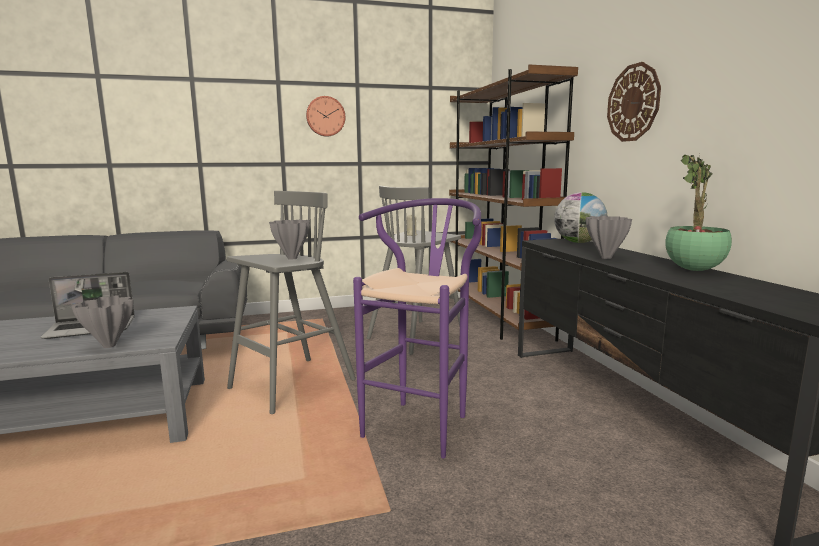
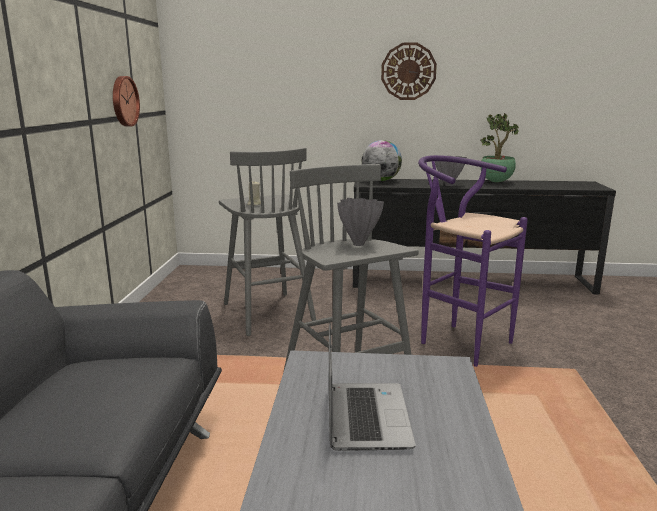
camera: 70 degrees left, 5 degrees up
grey vase [71,296,133,348] -> none
wall clock [306,96,345,136] -> wall clock moved to [113,76,140,127]
brown bookcase [449,64,578,342] -> none

